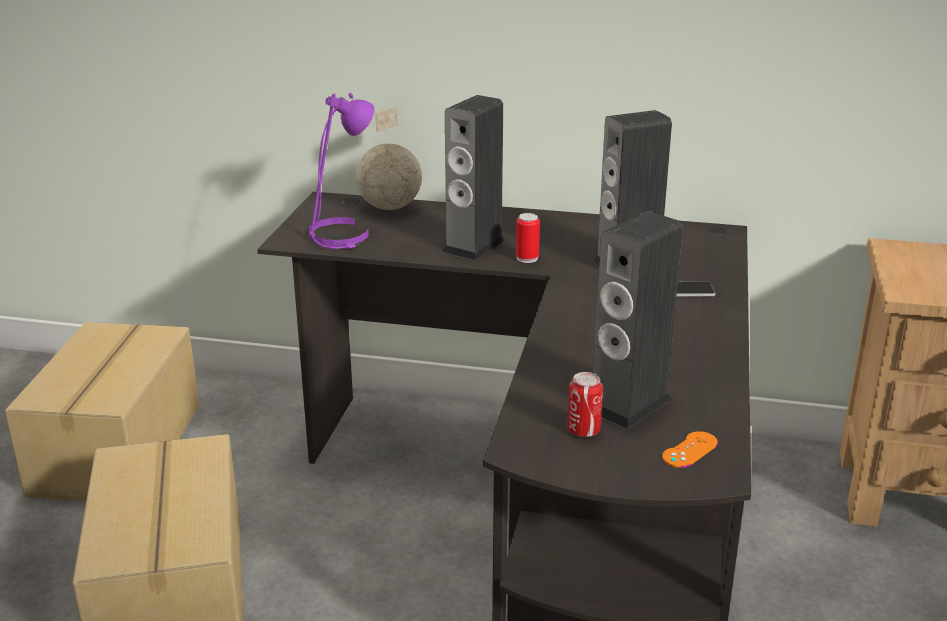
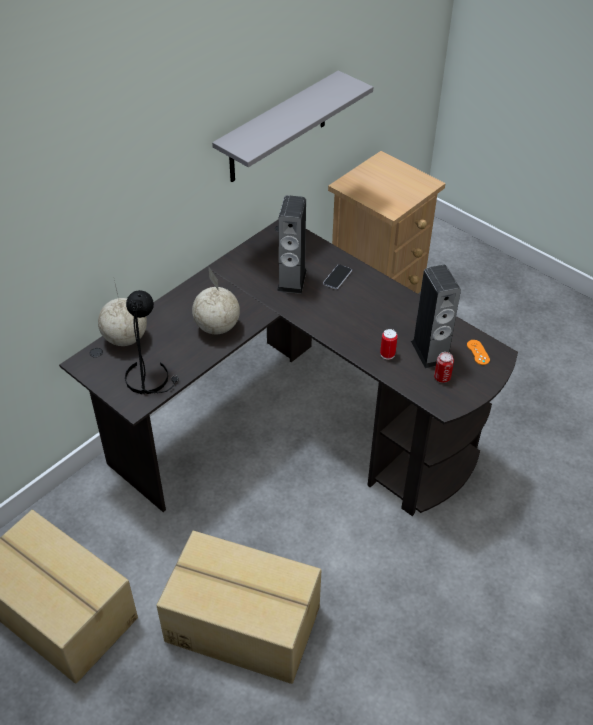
camera: 60 degrees left, 20 degrees up
purple table lamp [309,93,374,249] -> black table lamp [125,290,179,394]
speaker [442,95,506,261] -> globe [192,268,240,334]
can [516,213,540,263] -> can moved to [380,329,398,360]
none -> grey shelf [212,70,373,182]

